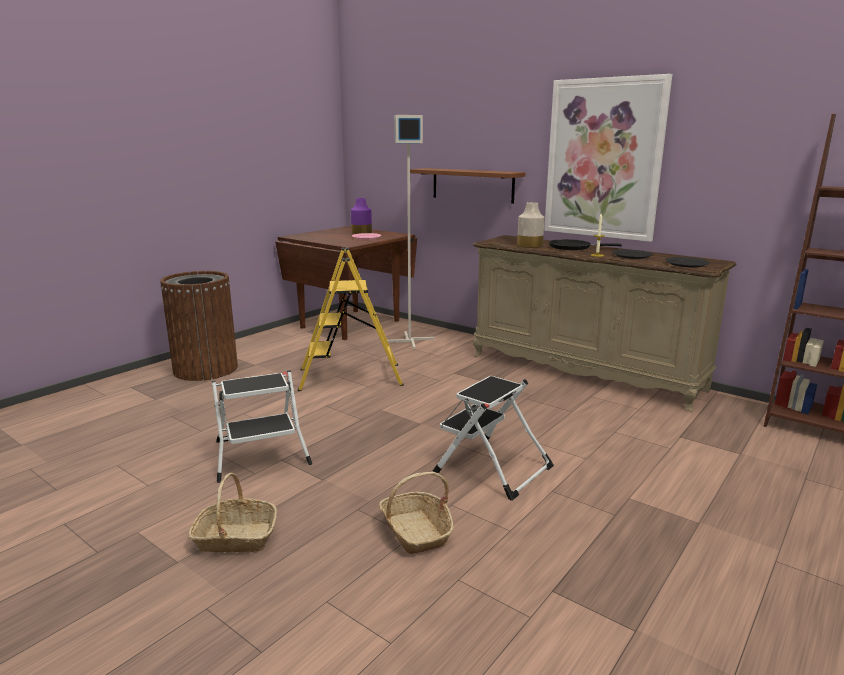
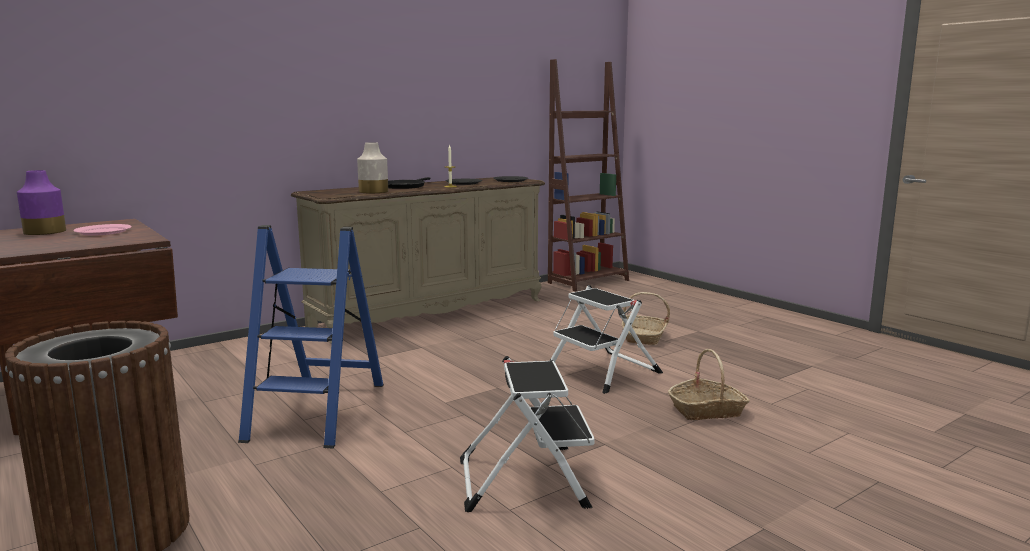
camera: 75 degrees left, 5 degrees down
basket [188,473,277,553] -> basket moved to [622,292,670,345]
yellow step ladder [298,247,404,391] -> blue step ladder [238,225,384,449]
grey floor lamp [387,115,434,349] -> none
brown shelf [410,168,526,204] -> none
picture [544,74,672,242] -> none

